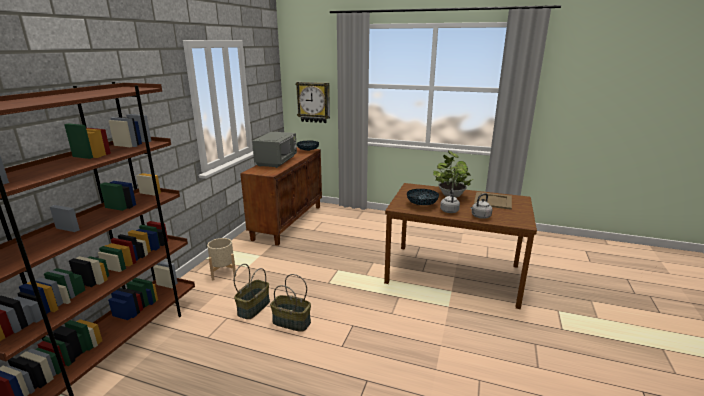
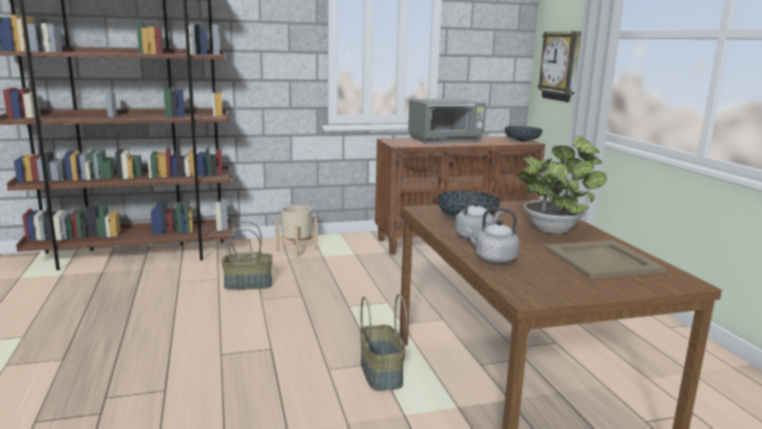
camera: 55 degrees right, 5 degrees down
basket [270,274,311,332] -> basket moved to [360,294,407,391]

